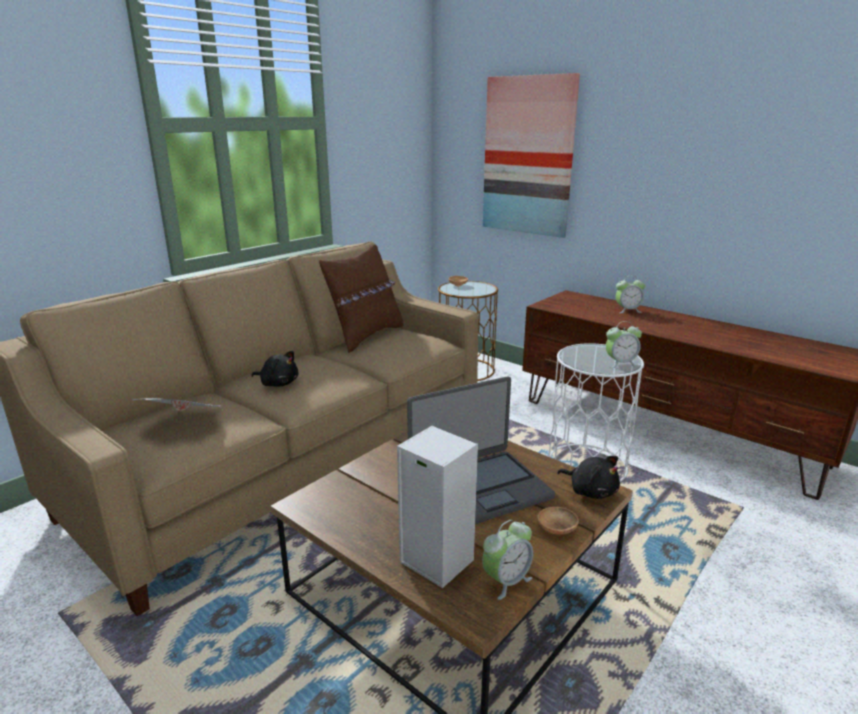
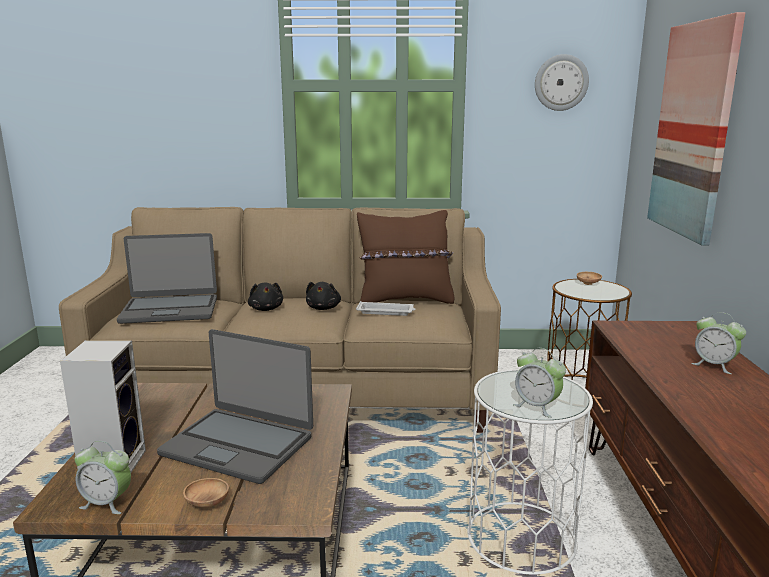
camera: 50 degrees right, 5 degrees down
newspaper [132,398,221,411] -> laptop [117,233,217,324]
black plush toy [558,456,620,499] -> black plush toy moved to [306,282,341,310]
none -> white tray [356,301,416,316]
none -> wall clock [535,54,589,111]

